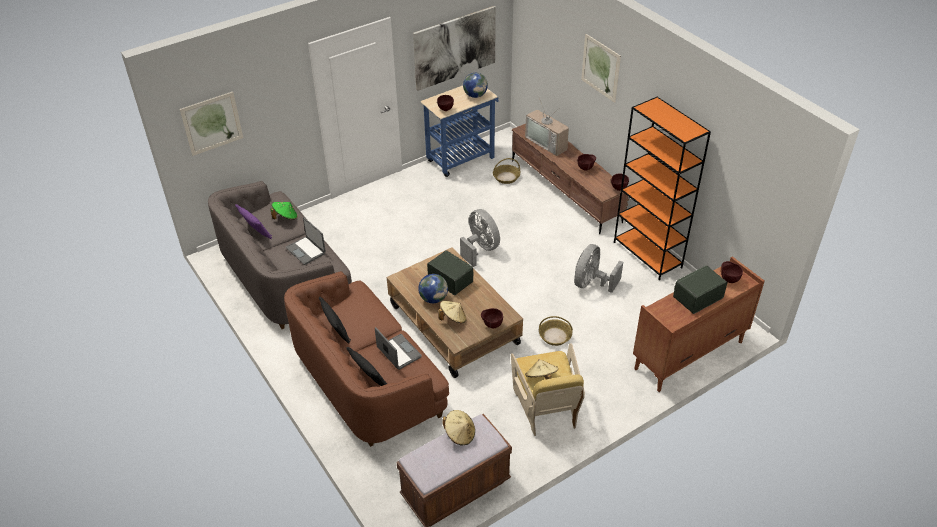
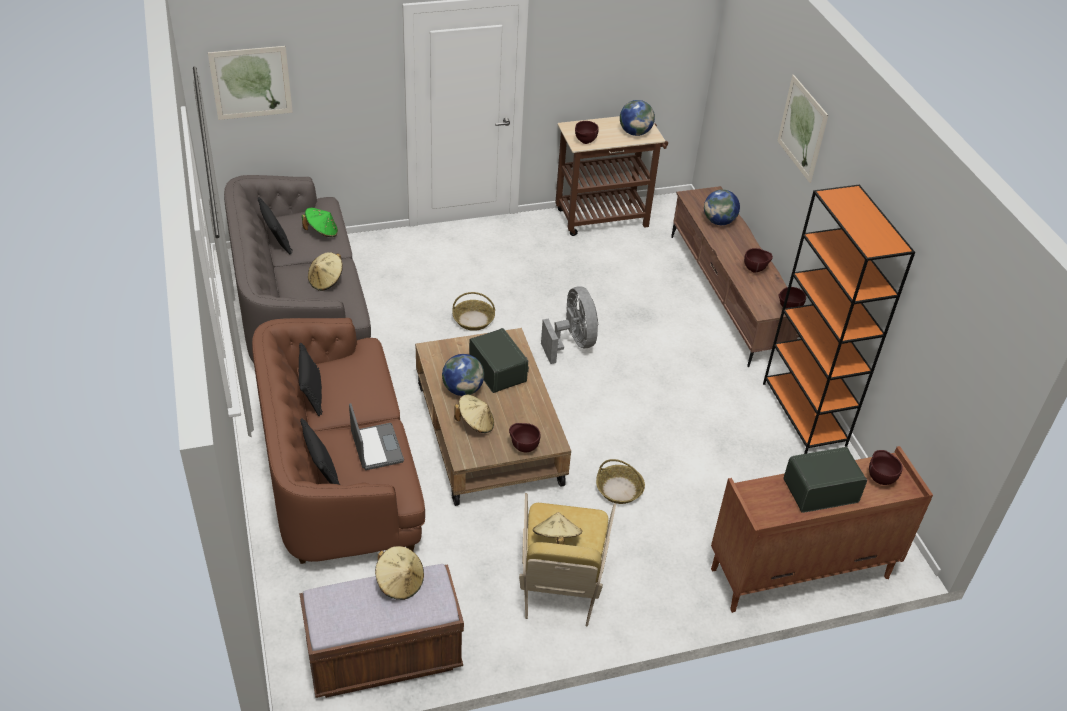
camera: 15 degrees right, 0 degrees up
purple pillow [235,204,272,239] -> black pillow [258,197,293,255]
laptop [286,217,326,265] -> beige hat [308,252,343,291]
picture [413,6,496,91] -> none
blue cart [421,86,499,177] -> brown cart [555,116,668,236]
basket [493,158,520,184] -> basket moved to [452,292,495,331]
television [525,96,569,156] -> globe [704,189,740,225]
grey fan [574,244,623,293] -> none

